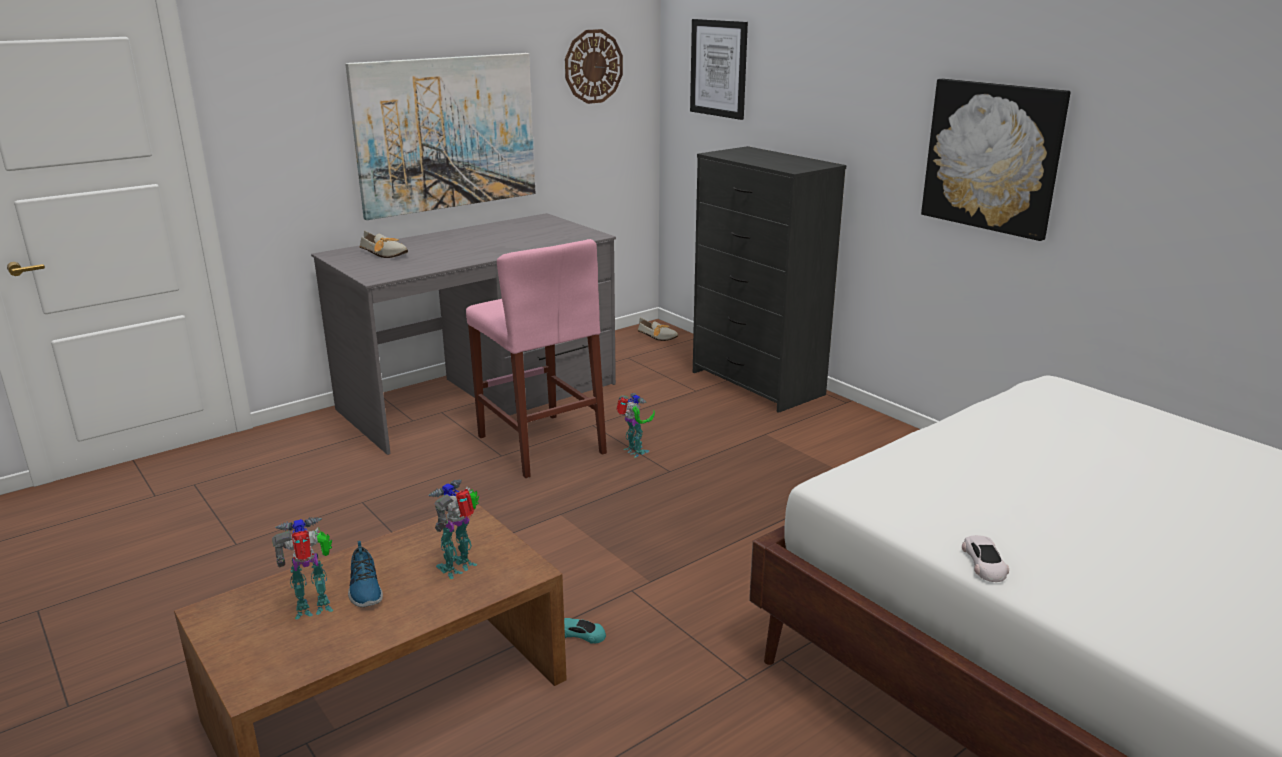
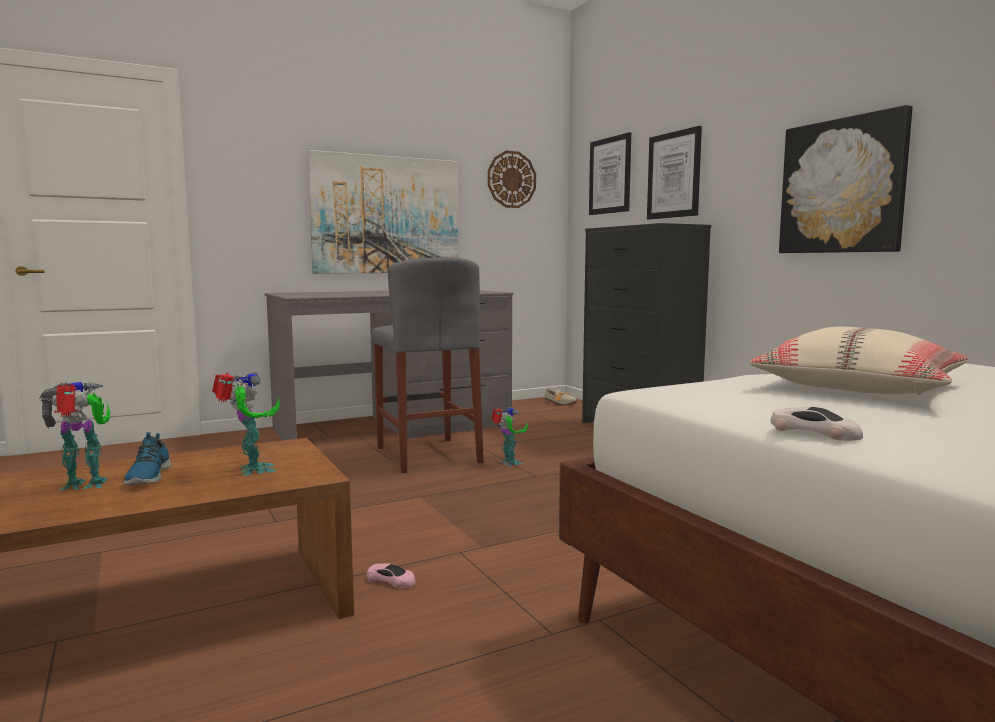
camera: 10 degrees right, 15 degrees down
shoe [360,231,408,258] -> none
toy robot [428,480,479,579] -> toy robot turned 105 degrees clockwise [212,372,280,476]
pink stool [466,239,607,478] -> grey stool [372,257,483,473]
turquoise toy car [564,618,606,644] -> pink toy car [366,563,416,589]
white toy car [962,535,1009,582] -> white toy car turned 60 degrees counterclockwise [770,407,863,441]
none -> picture [647,126,702,219]
none -> beige pillow [749,327,969,395]

